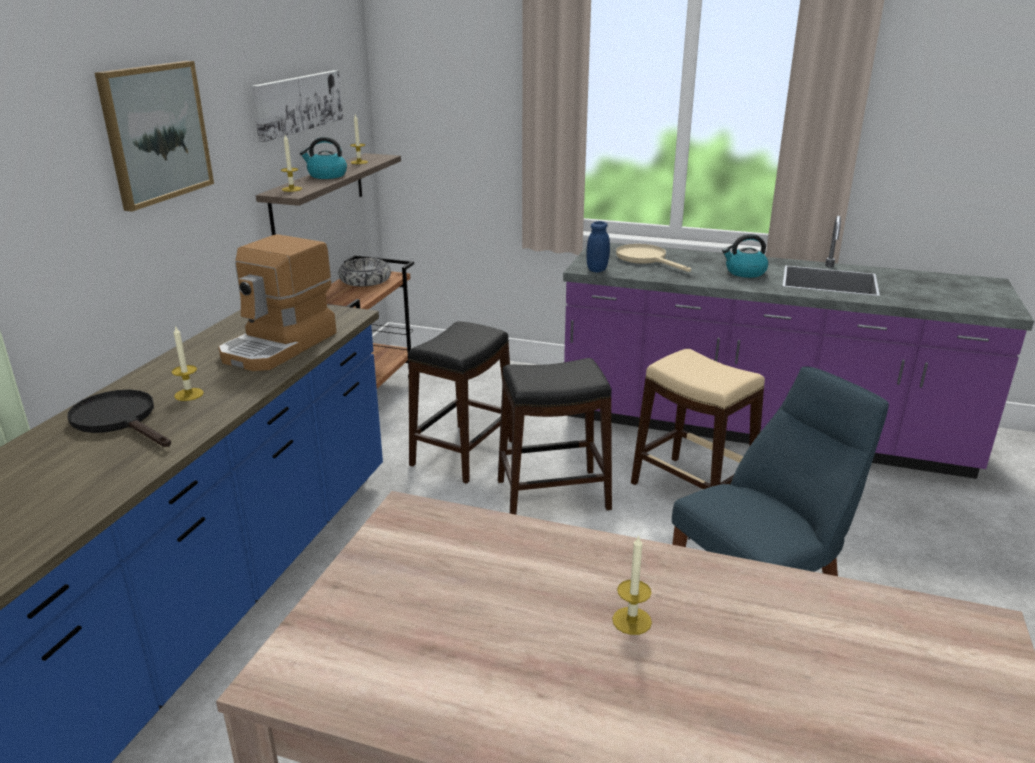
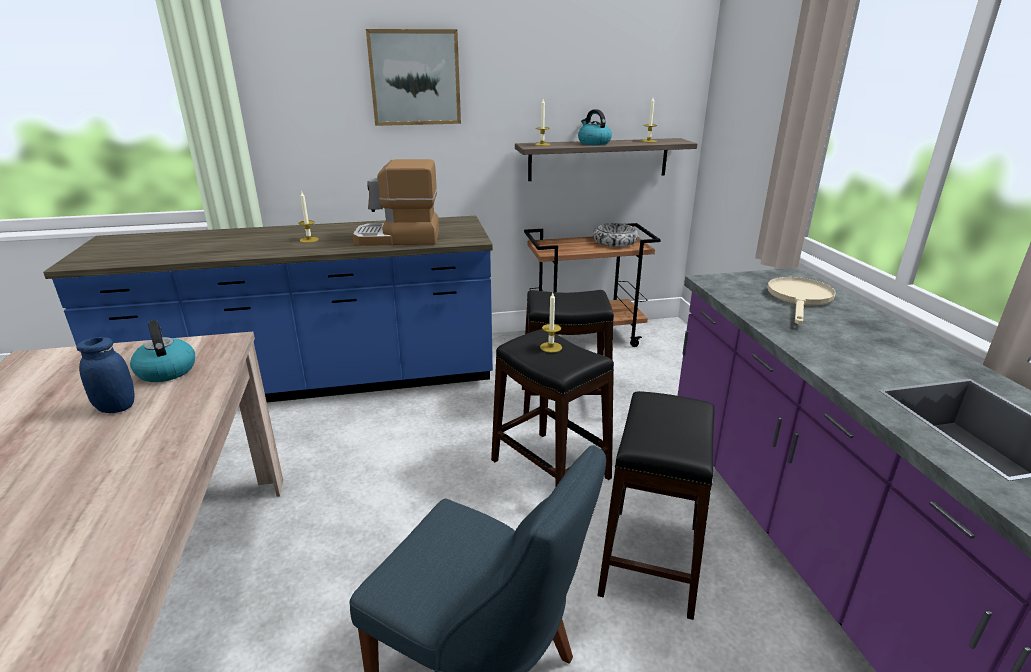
camera: 60 degrees right, 0 degrees up
black frying pan [67,390,171,447] -> none
picture [251,70,343,142] -> none
blue jar [586,221,610,273] -> blue jar moved to [77,337,134,413]
candle [612,535,652,635] -> candle moved to [540,293,562,353]
beige stool [631,349,765,489] -> black stool [597,391,715,620]
kettle [722,234,769,278] -> kettle moved to [130,320,195,382]

